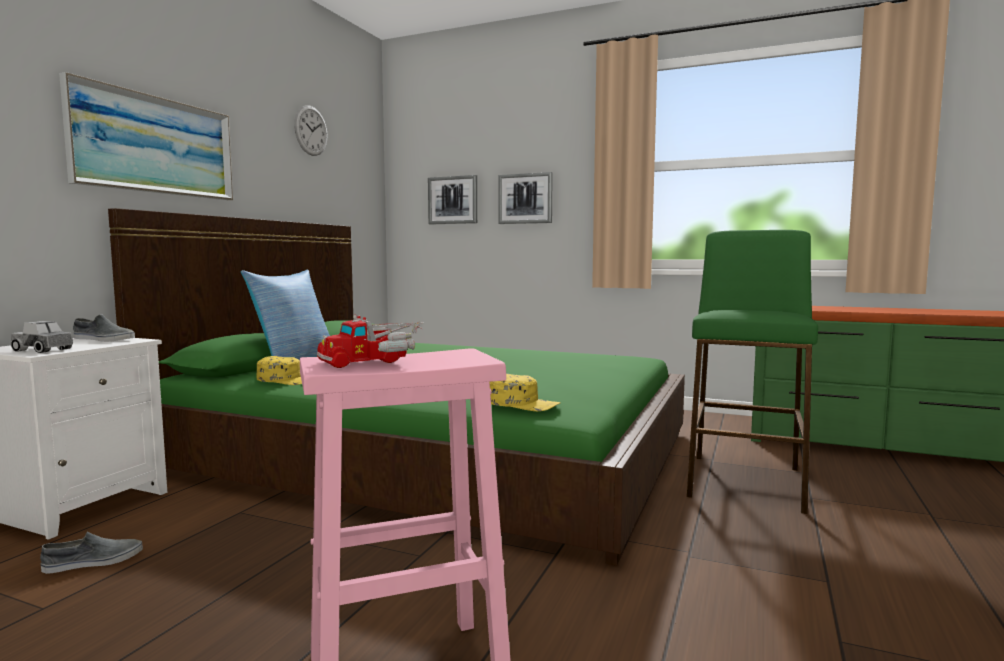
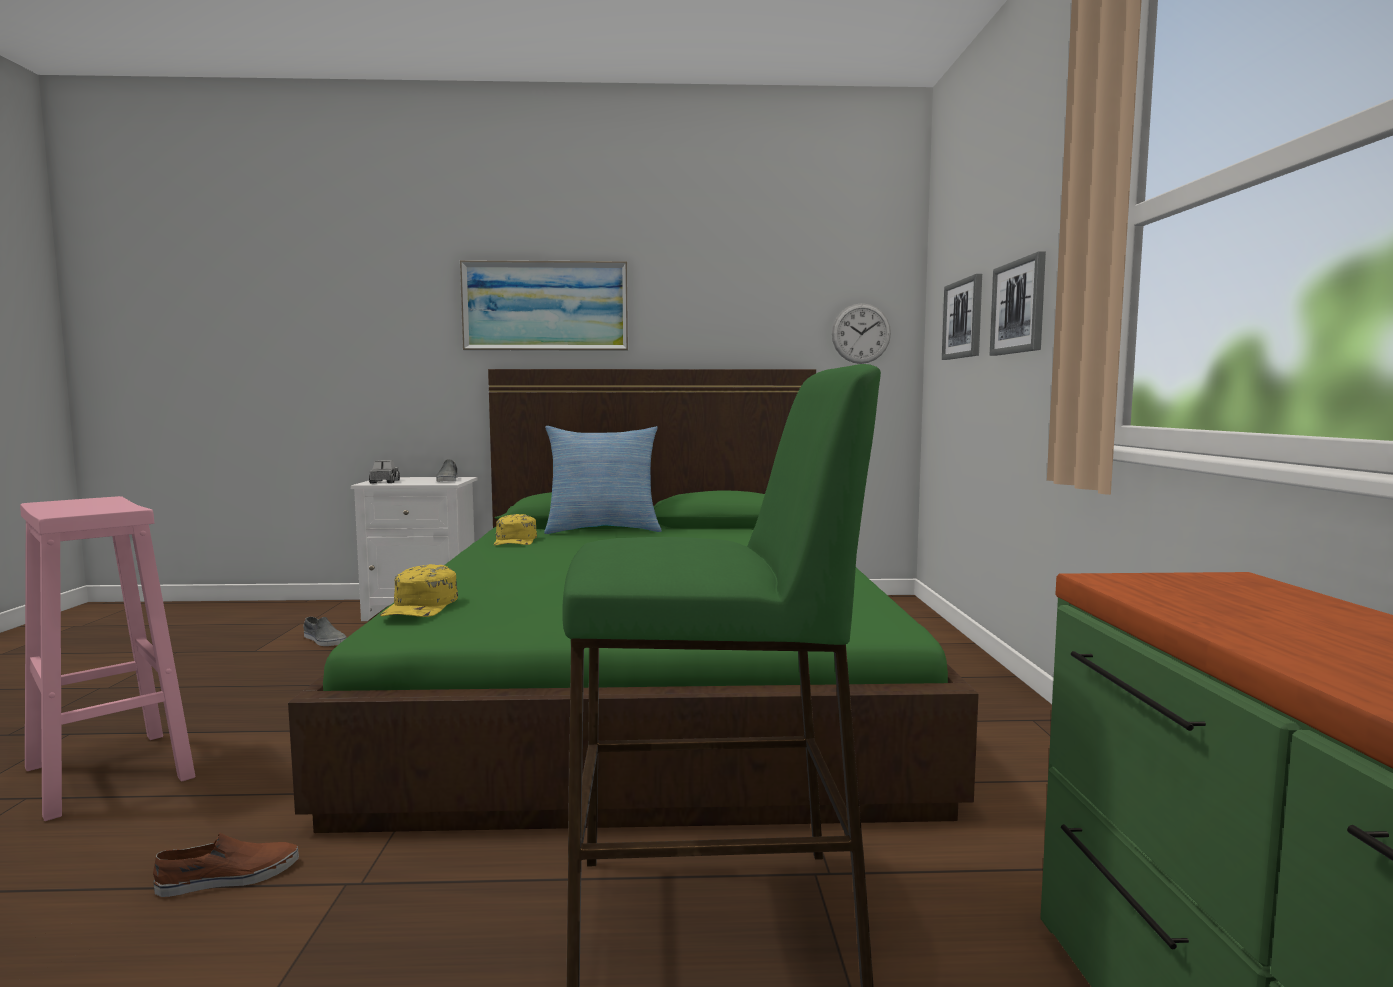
camera: 65 degrees right, 0 degrees up
wall clock [294,105,327,156] -> wall clock moved to [832,303,891,364]
toy truck [317,314,425,368] -> none
none -> brown shoe [153,833,299,897]

